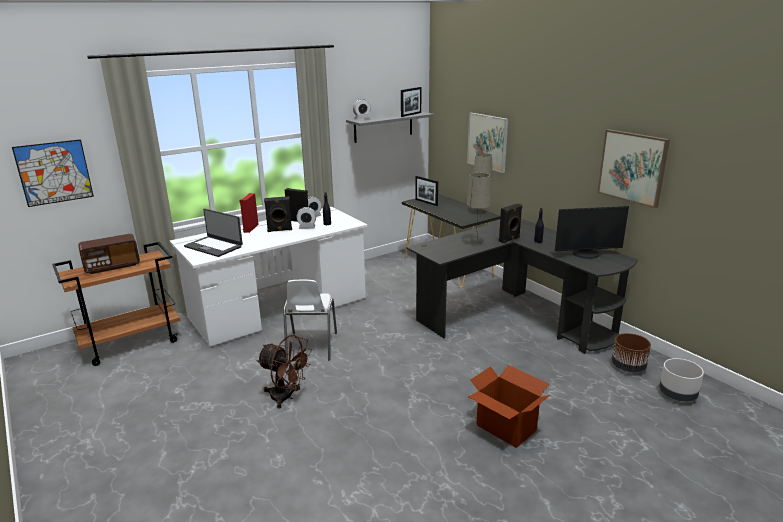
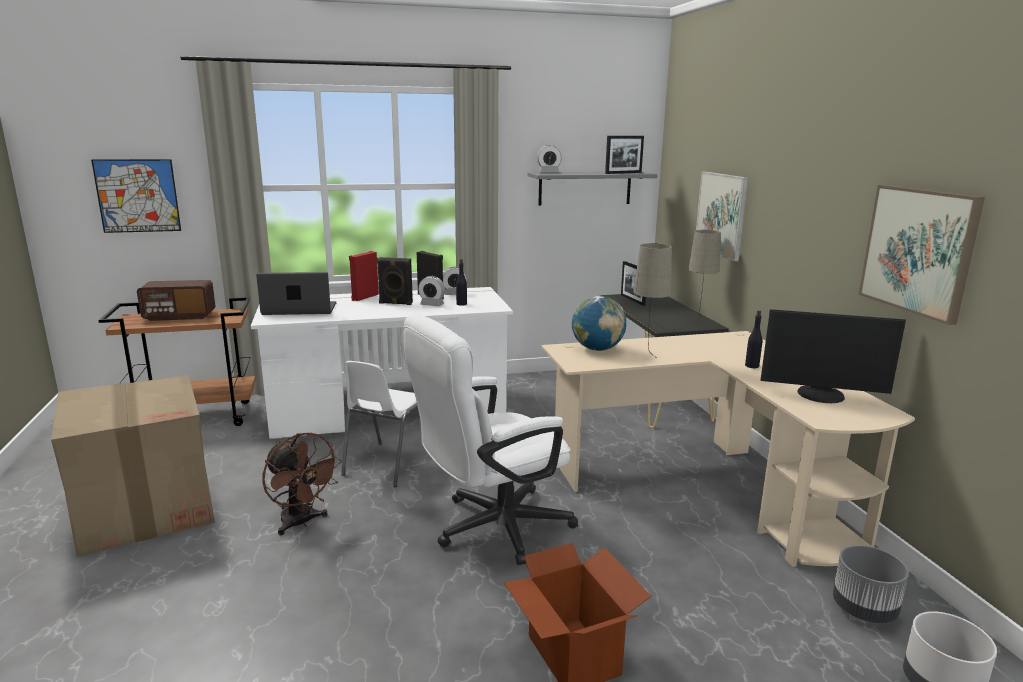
camera: 20 degrees right, 5 degrees down
laptop [184,209,243,257] -> laptop turned 120 degrees clockwise [256,272,336,315]
black desk [406,219,638,354] -> beige desk [542,331,915,567]
black speaker [499,203,522,243] -> none
brown planter [612,333,651,372] -> grey planter [833,545,909,623]
none -> cardboard box [51,375,215,557]
none -> white office chair [402,314,578,565]
none -> globe [572,296,626,351]

